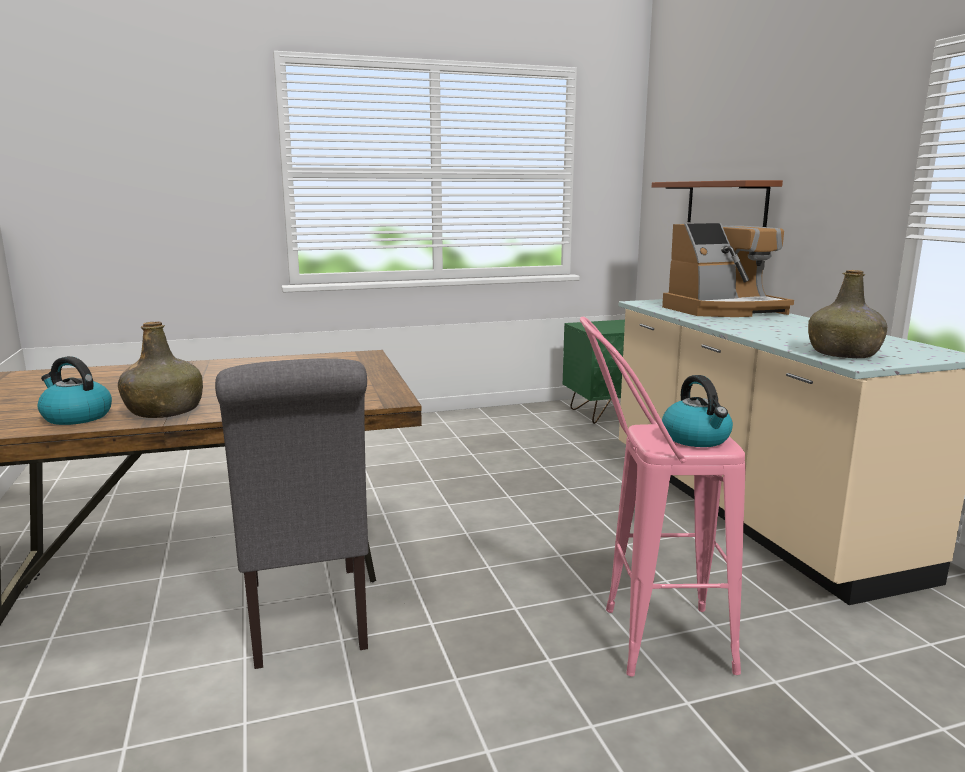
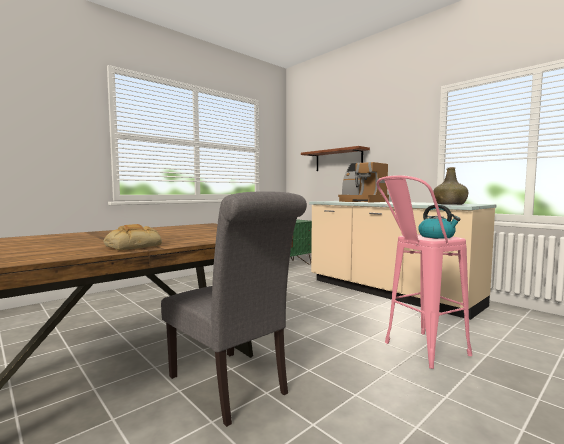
camera: 25 degrees left, 10 degrees down
kettle [37,356,112,425] -> none
green bottle [118,322,203,418] -> bread [103,224,162,250]
coffee machine [662,223,794,317] -> coffee machine turned 90 degrees clockwise [338,162,389,203]

